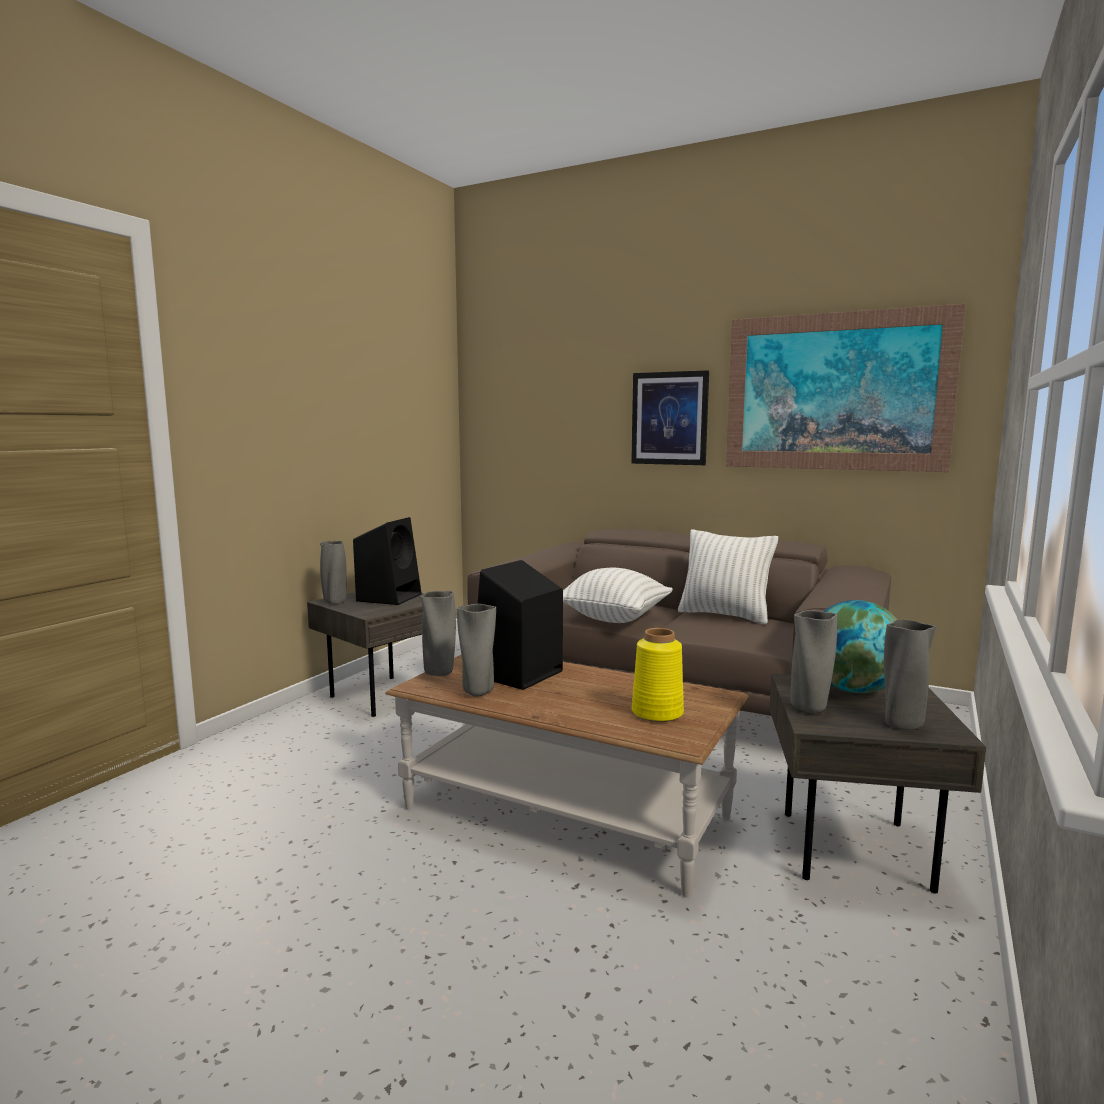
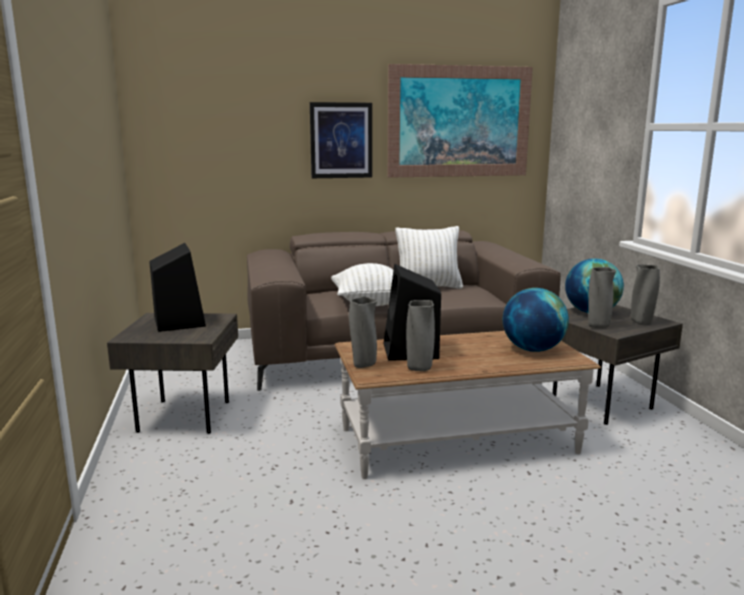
camera: 40 degrees left, 5 degrees up
grey vase [320,541,347,605] -> none
yellow vase [632,628,684,722] -> globe [503,288,569,352]

